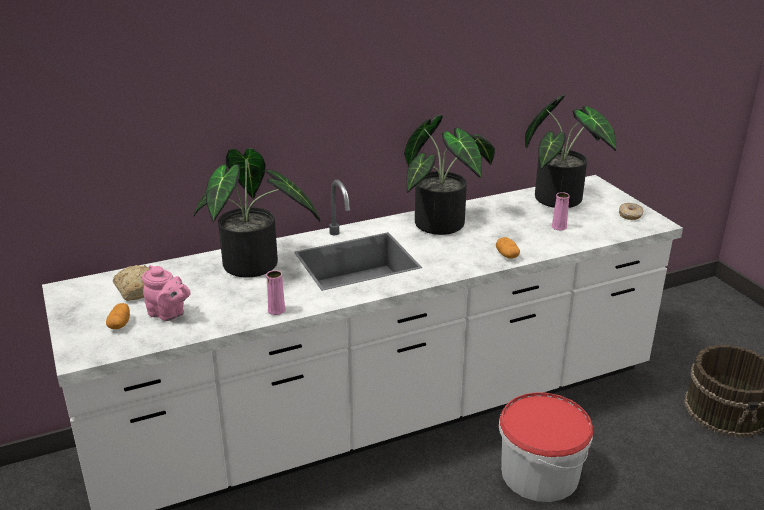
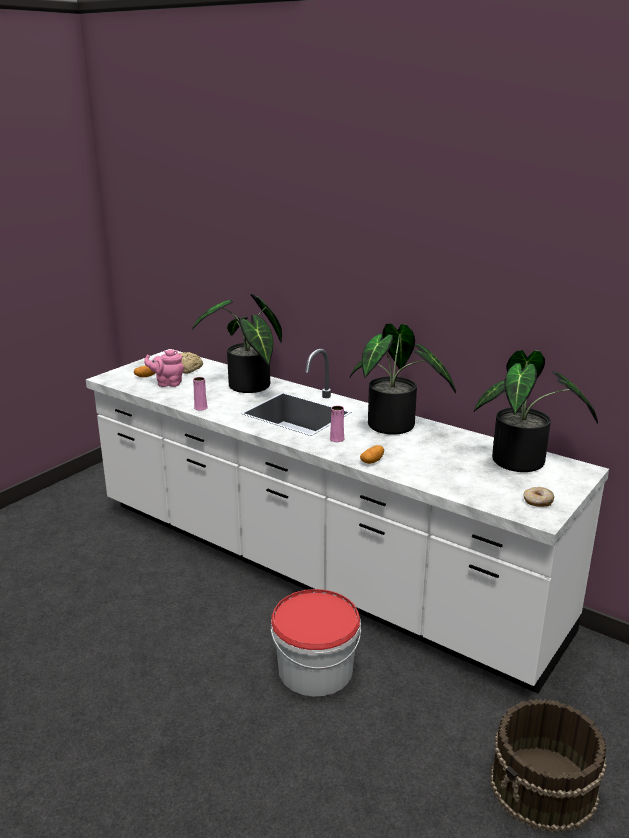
camera: 60 degrees right, 5 degrees down
pink teapot [142,265,191,321] -> pink teapot turned 90 degrees clockwise [144,349,184,387]
pink vase [552,192,570,230] -> pink vase moved to [330,405,344,442]

